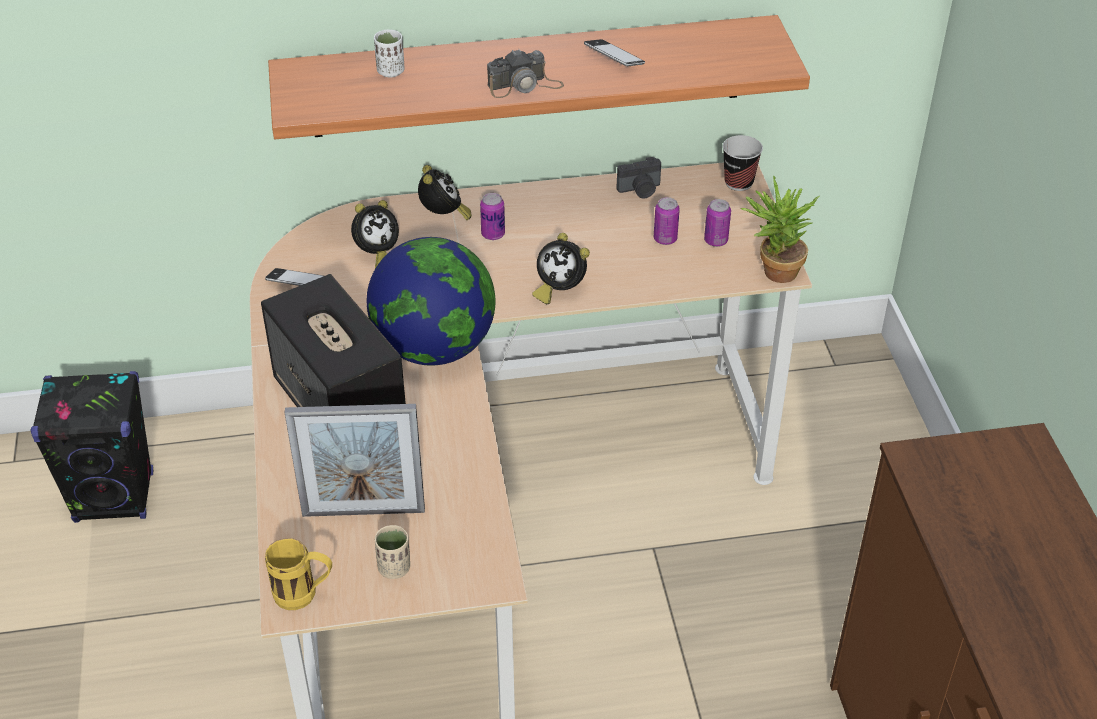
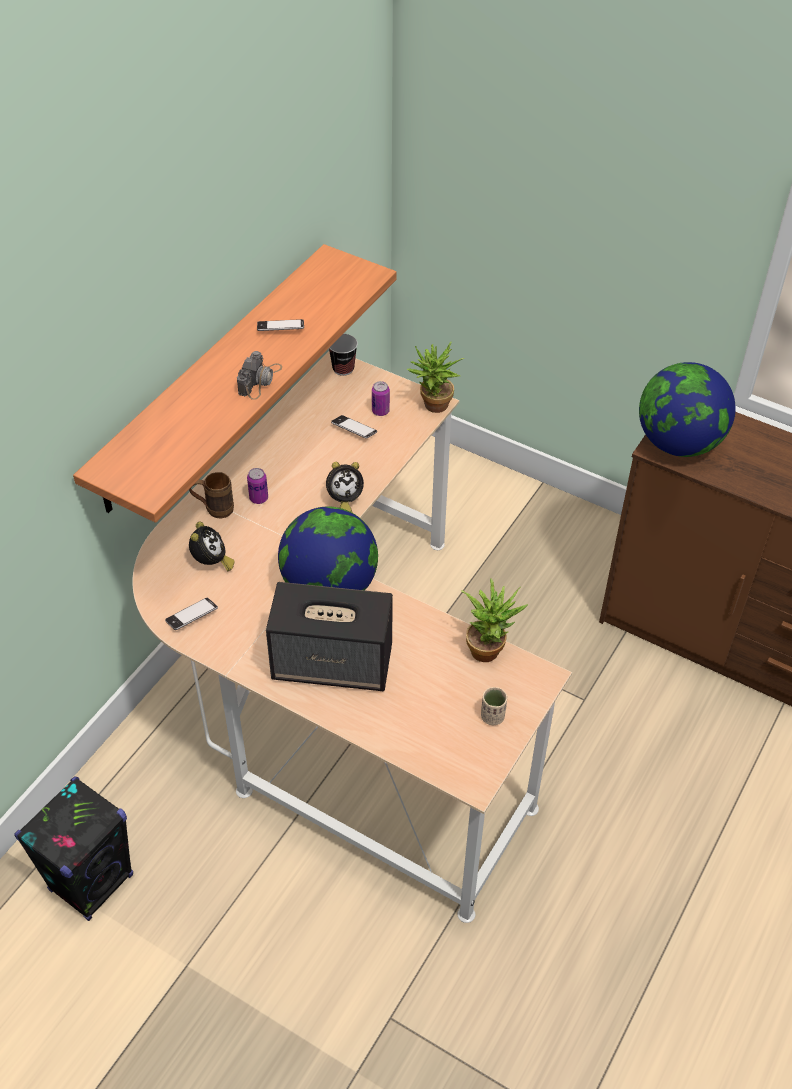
camera: 50 degrees left, 5 degrees up
yellow mug [265,538,332,610] -> none
picture frame [285,404,425,517] -> none
white cup [374,29,405,77] -> none
alarm clock [418,165,472,220] -> brown mug [189,472,234,518]
camera [616,157,661,198] -> none
can [654,197,680,245] -> phone [331,415,377,439]
none -> potted plant [461,579,528,662]
none -> globe [639,362,736,457]

